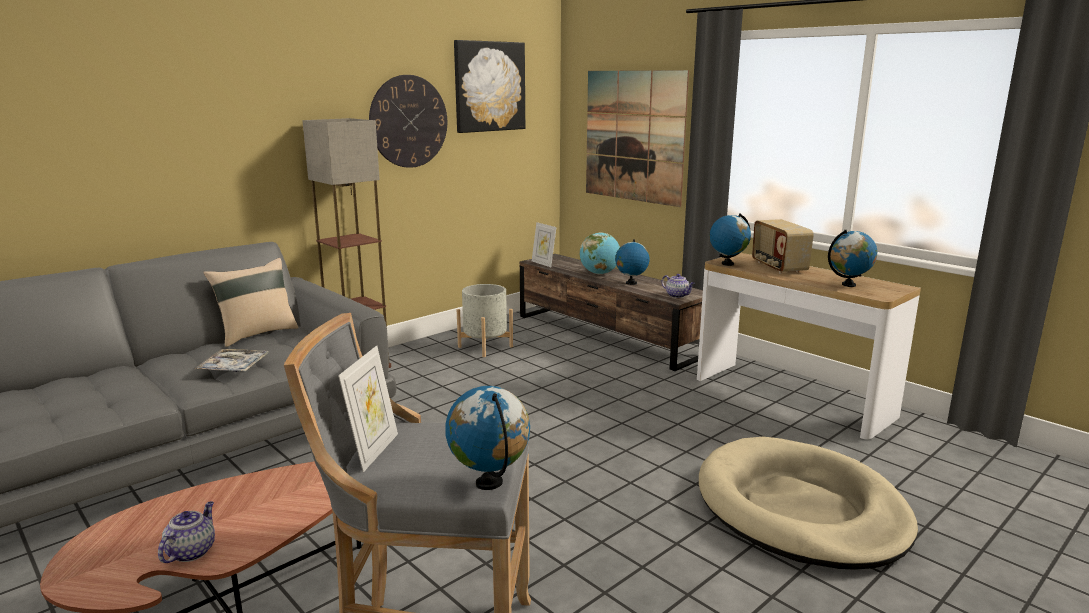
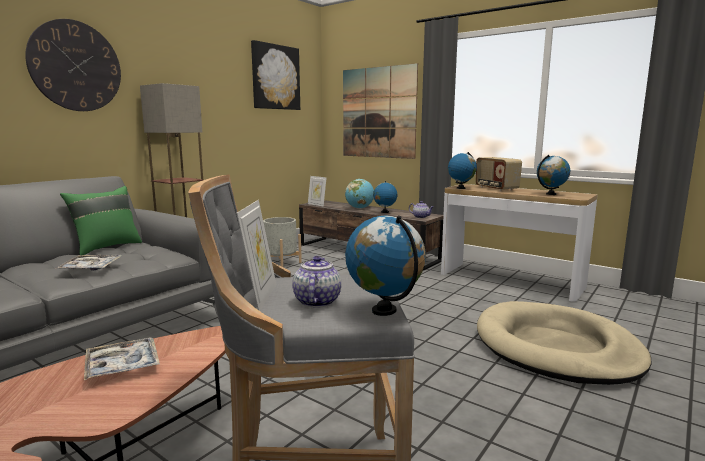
camera: 10 degrees left, 5 degrees down
teapot [158,501,215,563] -> teapot moved to [292,256,341,307]
beige pillow [203,258,298,347] -> green pillow [60,186,142,255]
wall clock [369,75,447,168] -> wall clock moved to [25,19,121,111]
none -> tray [84,337,160,380]

